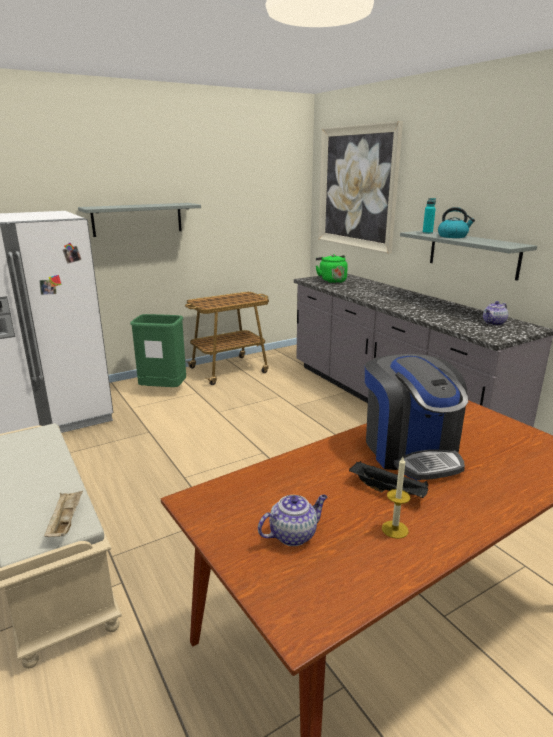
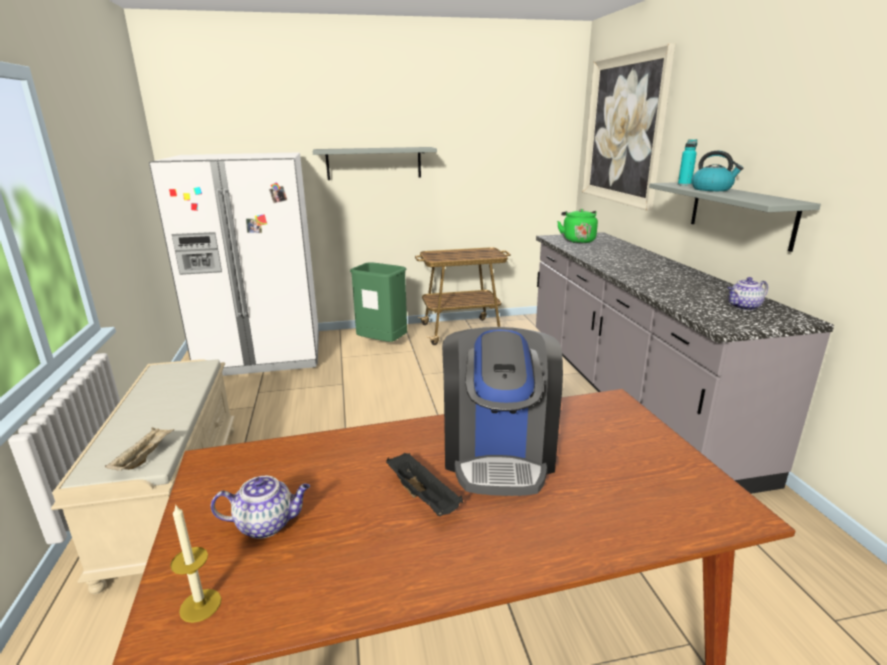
camera: 20 degrees right, 0 degrees up
candle [382,457,410,539] -> candle moved to [170,504,222,623]

